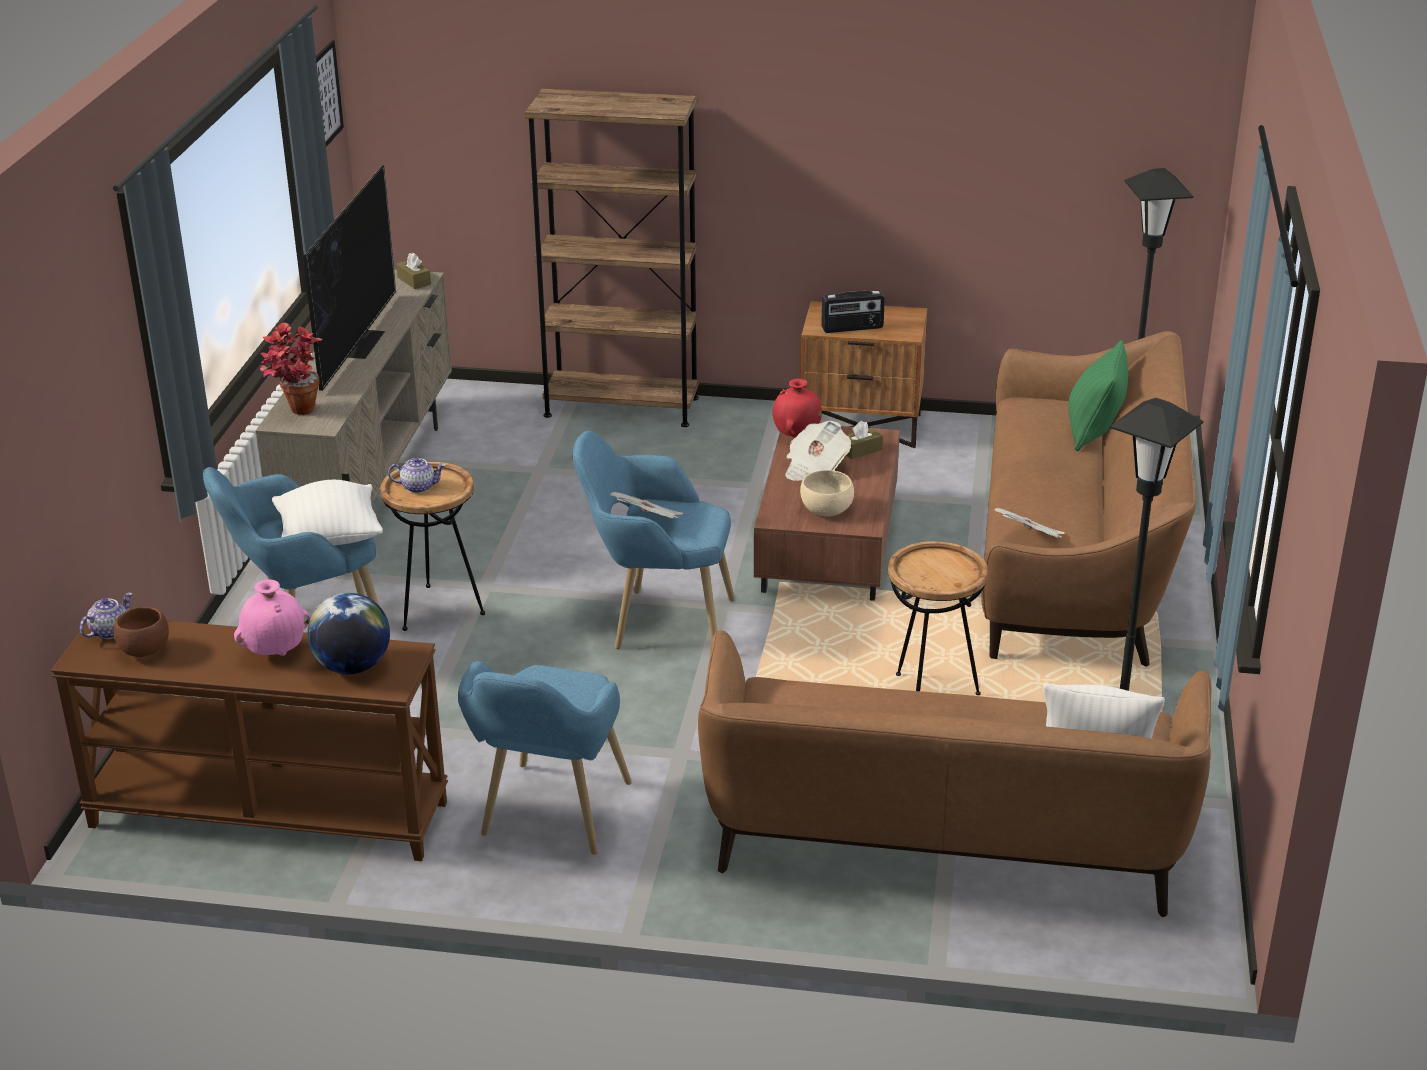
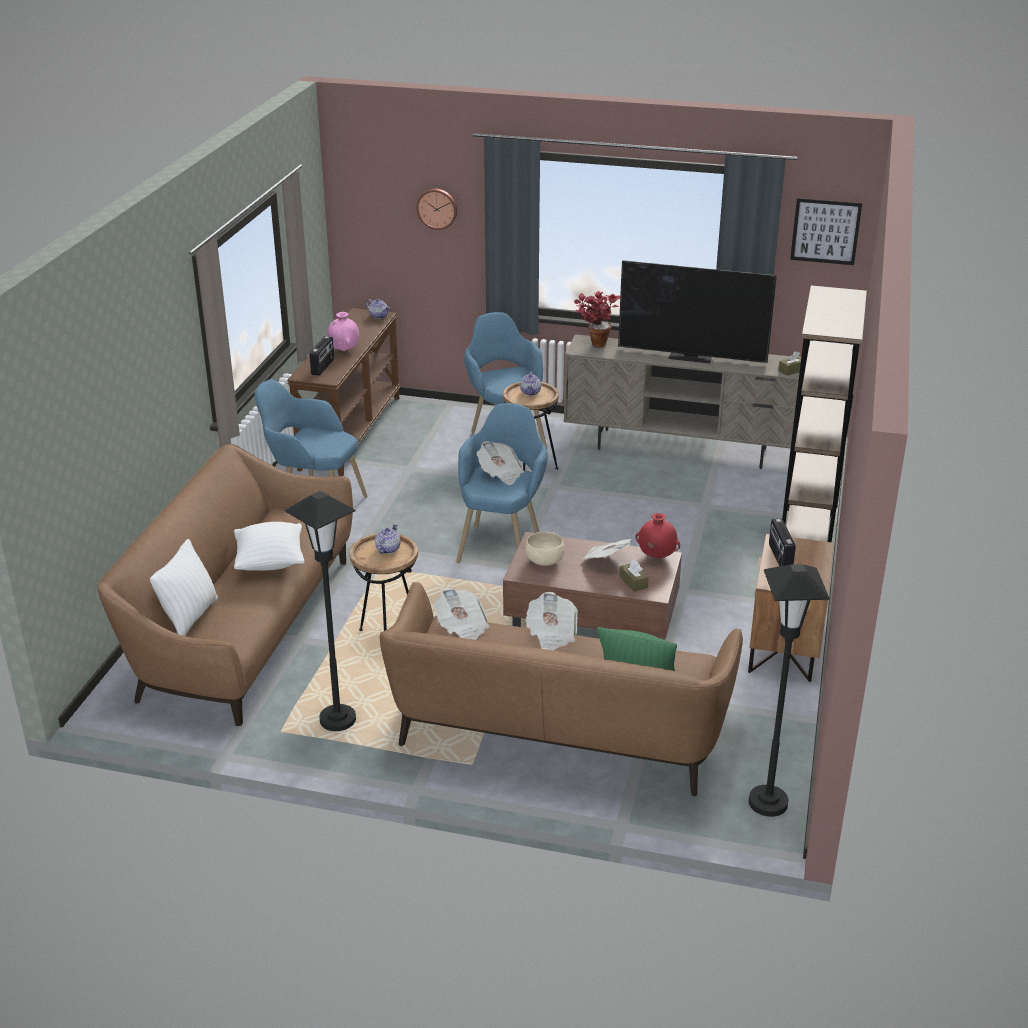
camera: 95 degrees right, 0 degrees up
brown bowl [113,607,169,657] -> none
white pillow [272,480,383,545] -> white pillow moved to [234,522,305,571]
globe [307,593,390,674] -> radio [310,336,334,376]
none -> teapot [375,524,401,554]
none -> wall clock [417,189,457,230]
none -> newspaper [525,592,578,650]

